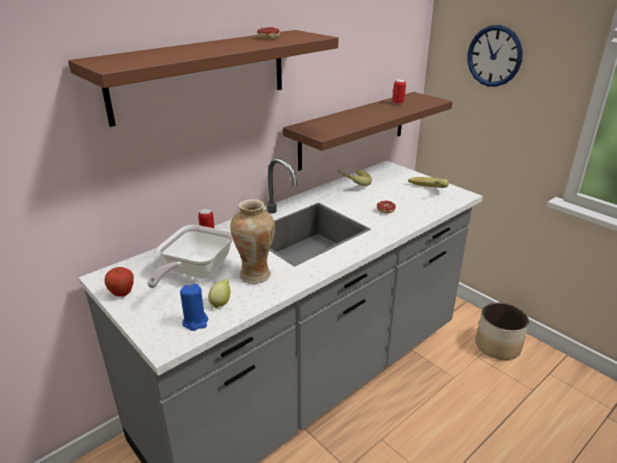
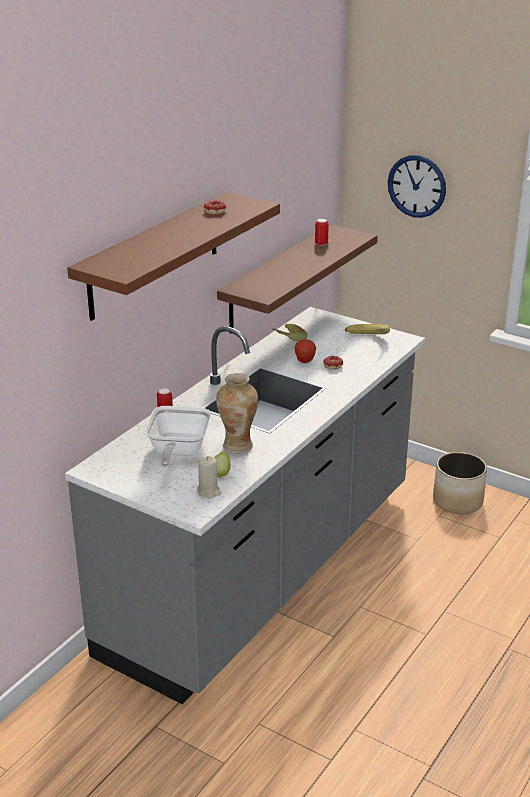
camera: 15 degrees left, 0 degrees up
apple [105,267,134,297] -> apple moved to [294,339,316,363]
blue candle [180,284,208,331] -> beige candle [197,456,221,499]

